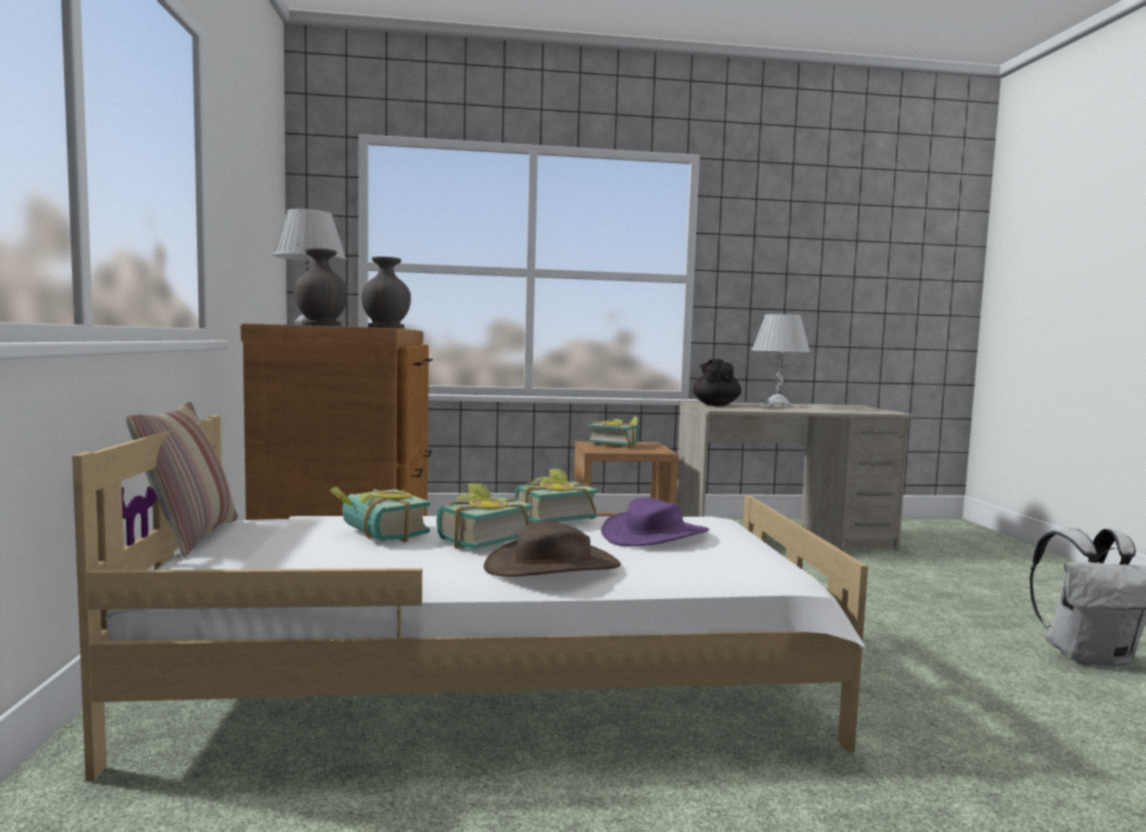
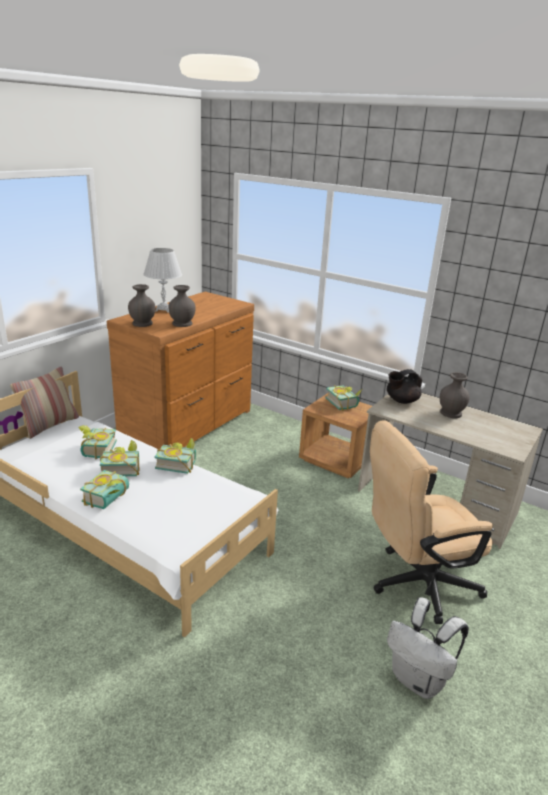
camera: 40 degrees right, 20 degrees up
brown hat [484,521,621,577] -> book [80,470,129,509]
purple hat [601,498,709,546] -> none
black teapot [693,359,741,406] -> black teapot turned 150 degrees counterclockwise [387,369,422,404]
white table lamp [752,314,810,407] -> grey vase [440,372,470,418]
none -> beige office chair [370,420,493,624]

